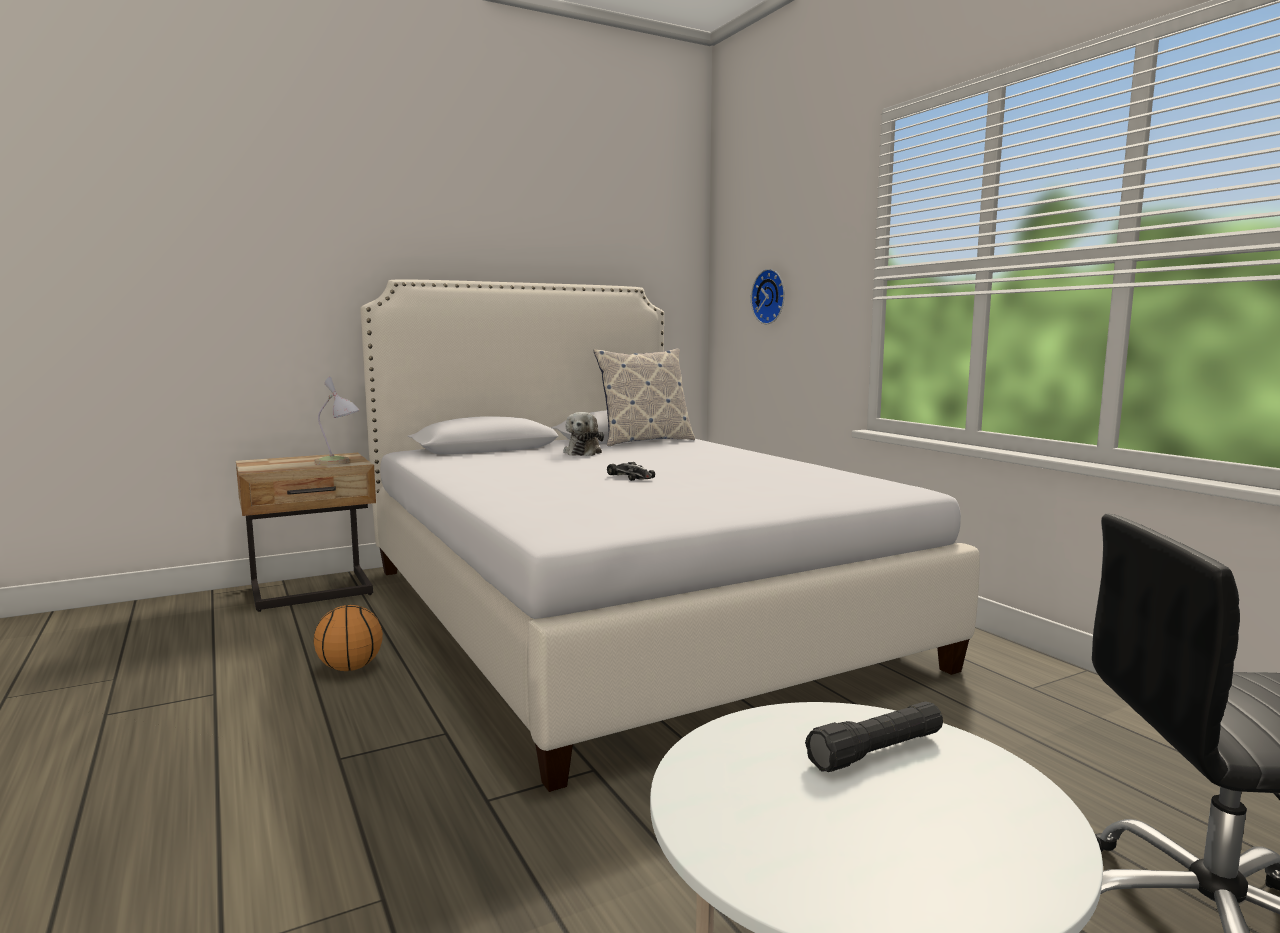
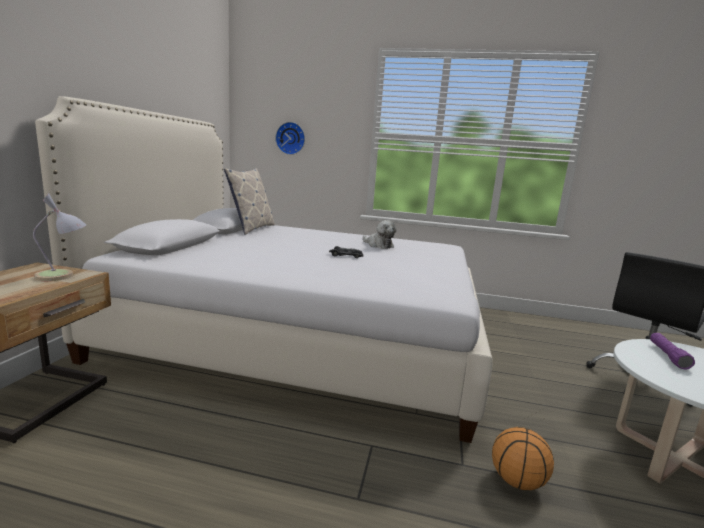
camera: 50 degrees left, 5 degrees up
basketball [314,605,383,671] -> basketball moved to [492,427,554,490]
plush toy [563,412,604,456] -> plush toy moved to [363,220,396,249]
black flashlight [805,701,943,772] -> purple flashlight [650,333,695,369]

